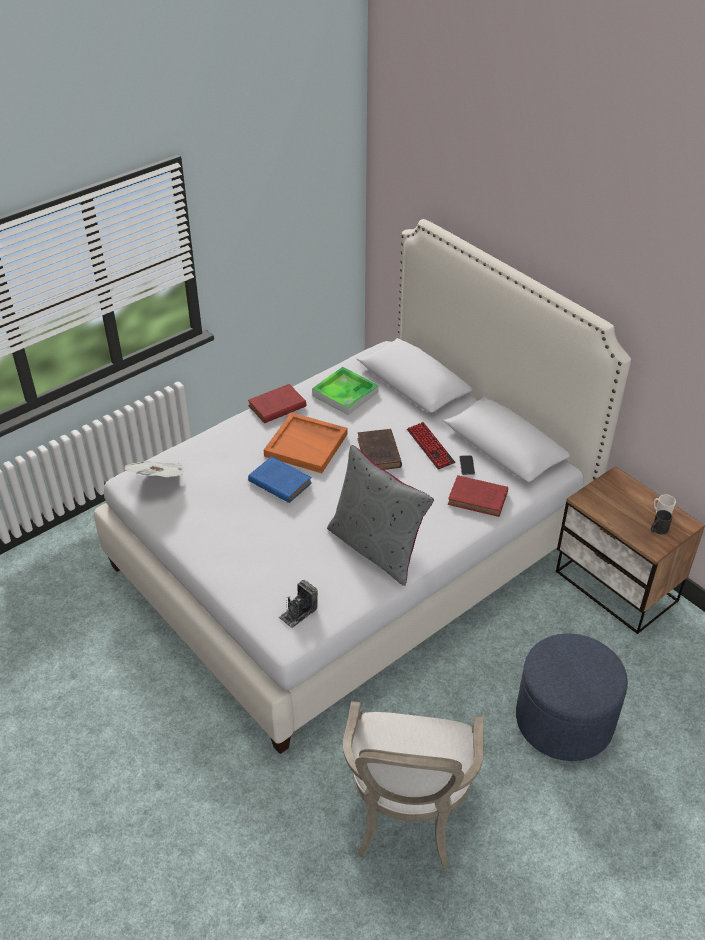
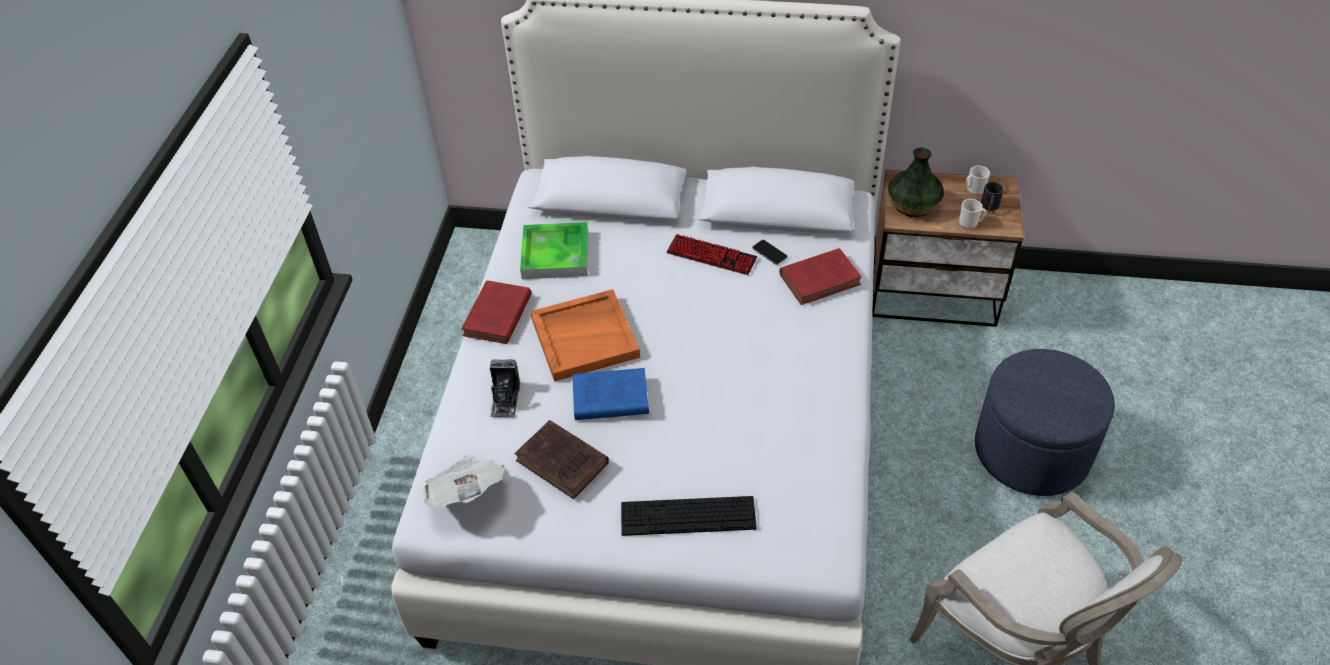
camera: 40 degrees left, 5 degrees up
camera [279,580,318,628] -> camera moved to [490,360,520,417]
grey pillow [327,445,434,586] -> none
brown book [357,429,402,470] -> brown book moved to [515,420,609,499]
none -> keyboard [621,496,757,536]
none -> vase [888,148,944,217]
none -> mug [959,199,986,229]

